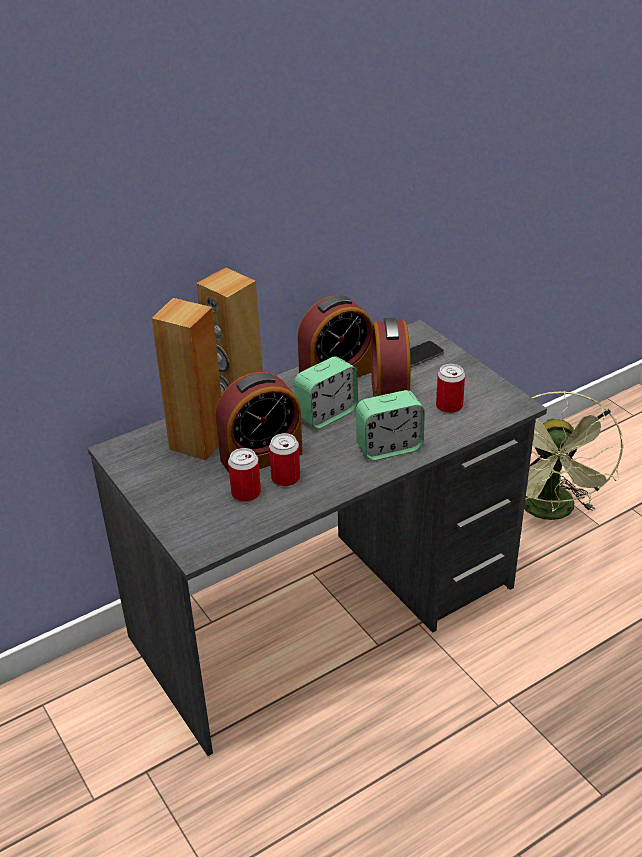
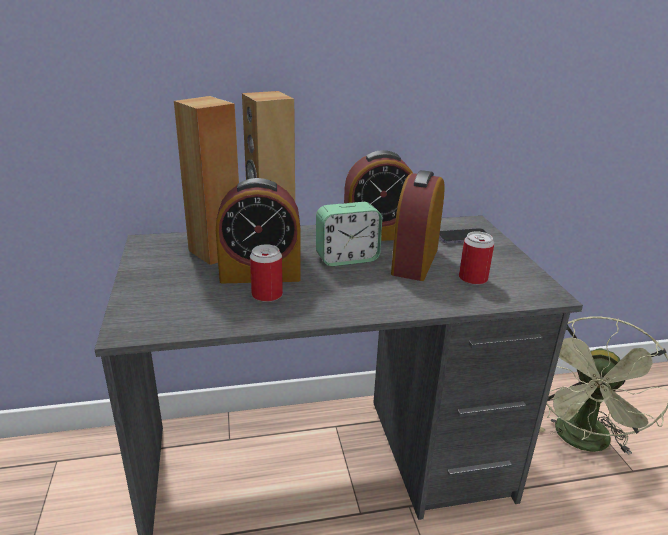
camera: 20 degrees right, 10 degrees down
can [228,448,261,502] -> none
alarm clock [356,390,425,461] -> none

